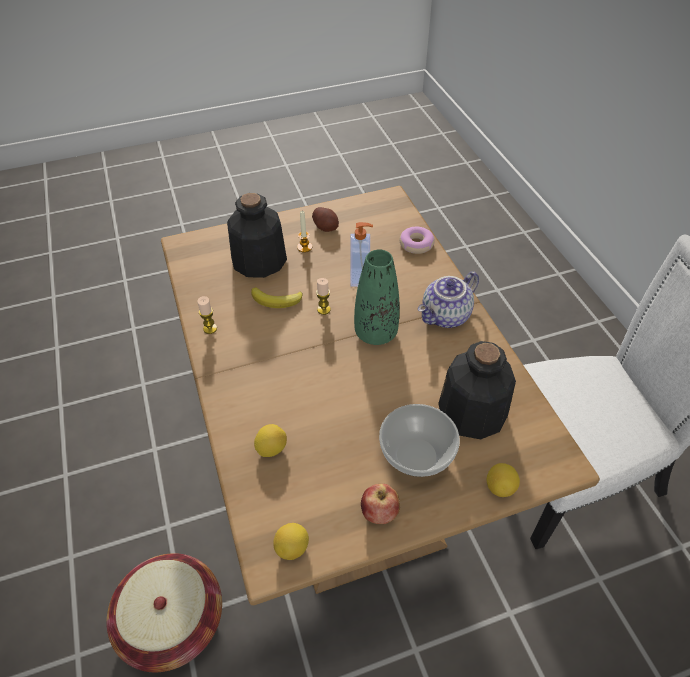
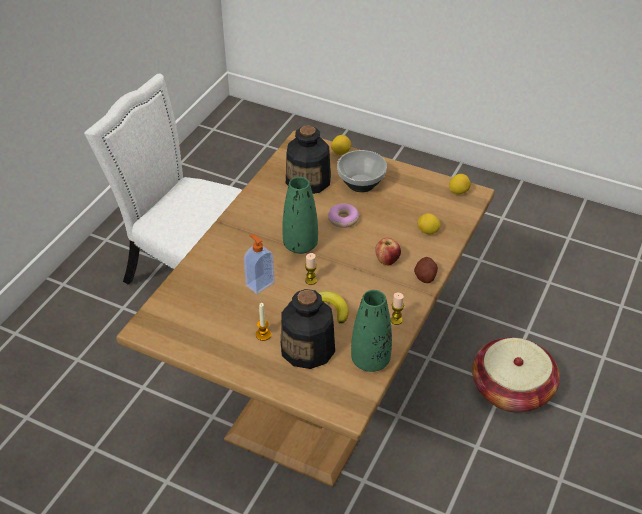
camera: 135 degrees left, 5 degrees down
potato [312,207,339,232] -> potato moved to [414,257,438,283]
apple [361,484,400,524] -> apple moved to [375,238,401,266]
donut [399,227,435,254] -> donut moved to [328,203,359,228]
teapot [418,271,479,328] -> none
none -> green vase [351,290,392,372]

